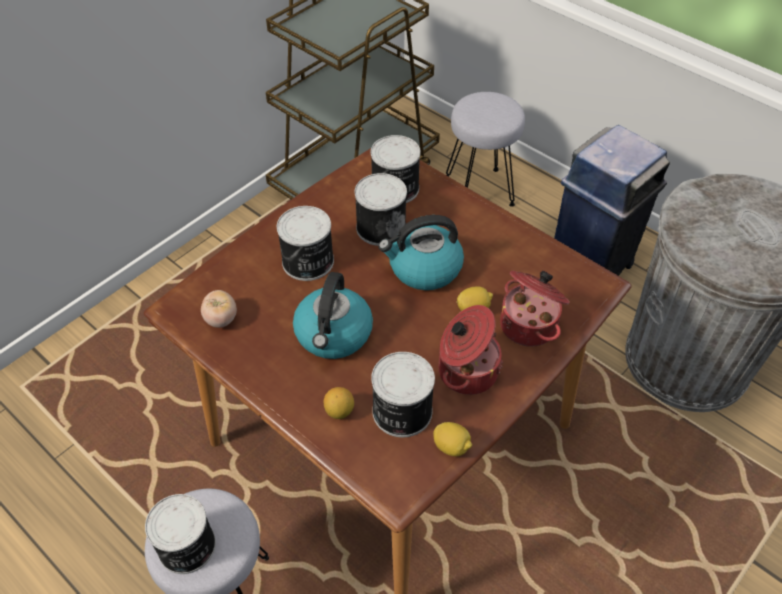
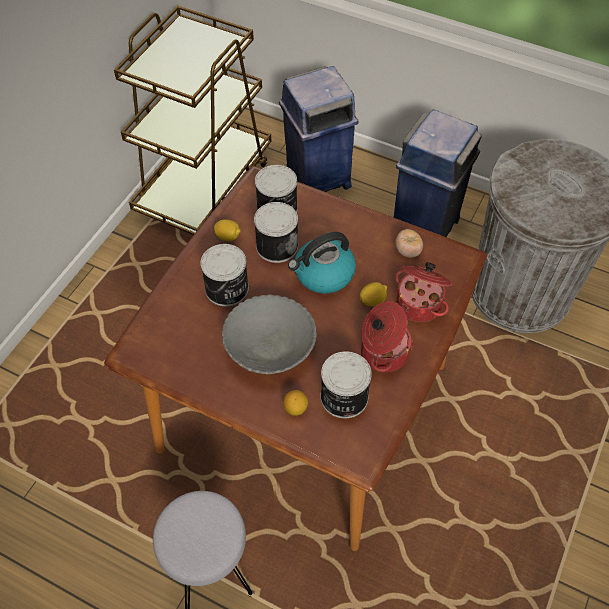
camera: 15 degrees left, 5 degrees up
can [145,494,216,574] -> none
tomato [201,290,237,328] -> tomato moved to [395,229,423,258]
kettle [293,272,373,359] -> grey bowl [222,294,317,374]
lemon [433,422,472,456] -> lemon moved to [214,219,241,241]
grey stool [446,92,525,207] -> blue trash can [279,66,359,192]

